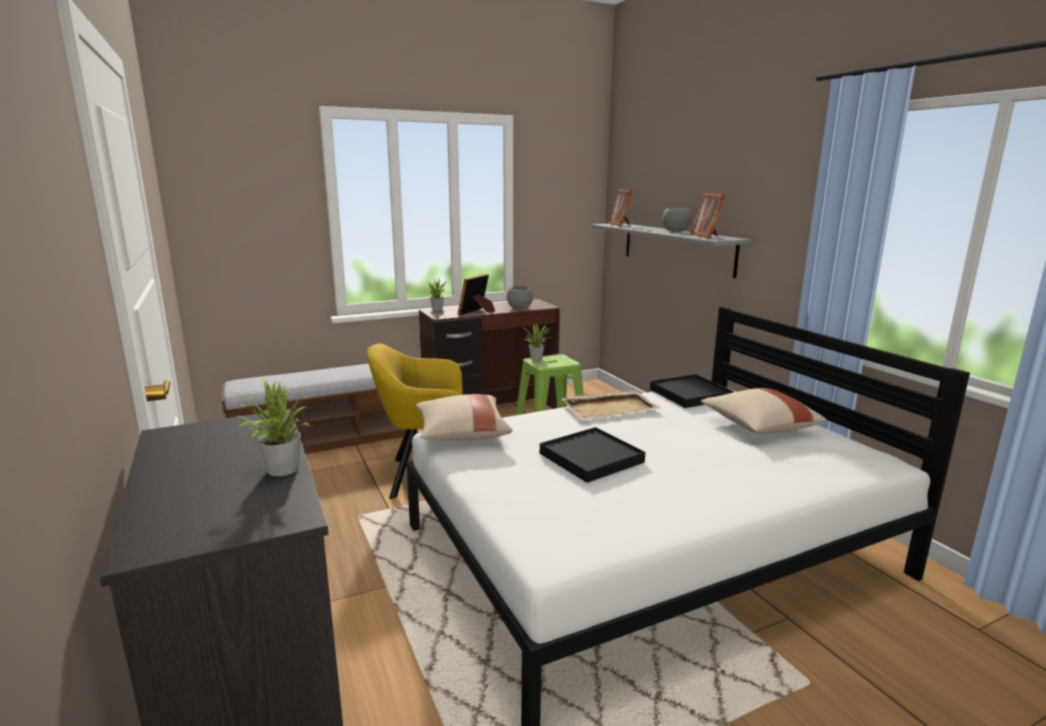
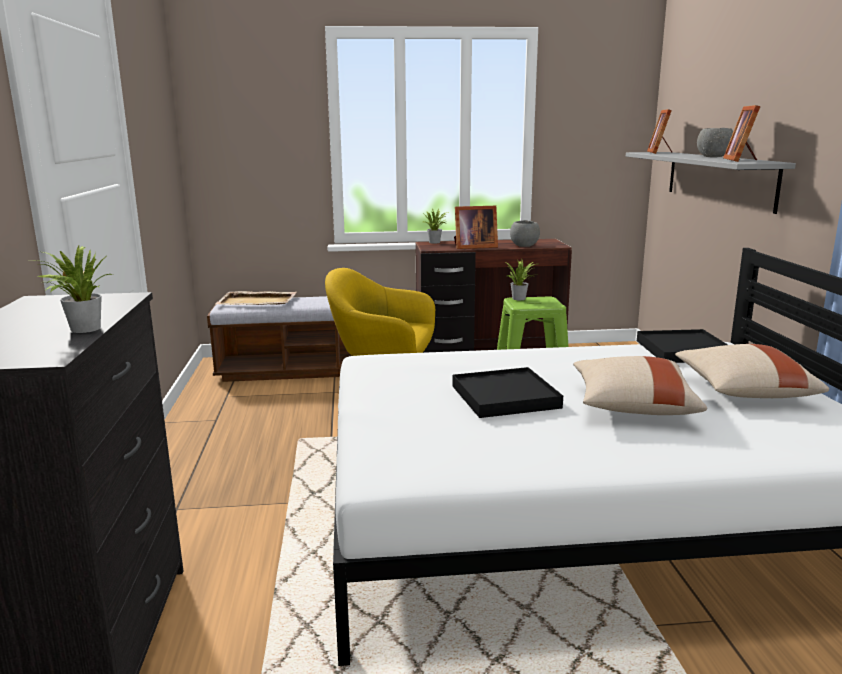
camera: 20 degrees right, 0 degrees up
beige pillow [416,394,512,441] -> beige pillow moved to [573,356,707,415]
picture frame [458,274,495,315] -> picture frame turned 150 degrees counterclockwise [454,206,498,249]
beige tray [561,391,661,420] -> beige tray moved to [216,291,297,305]

